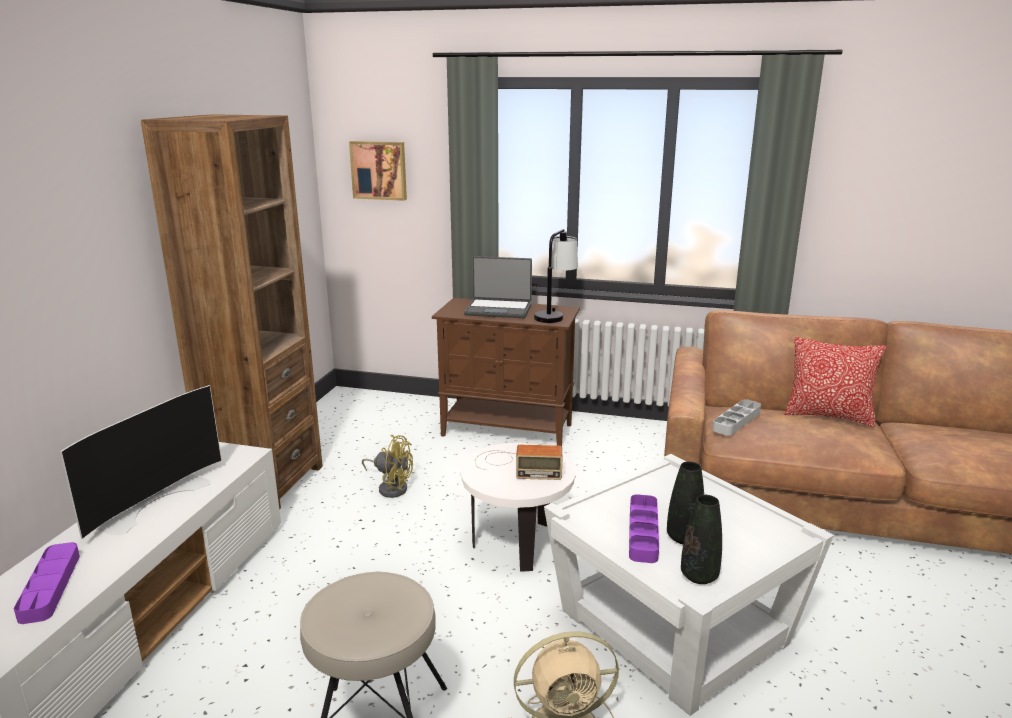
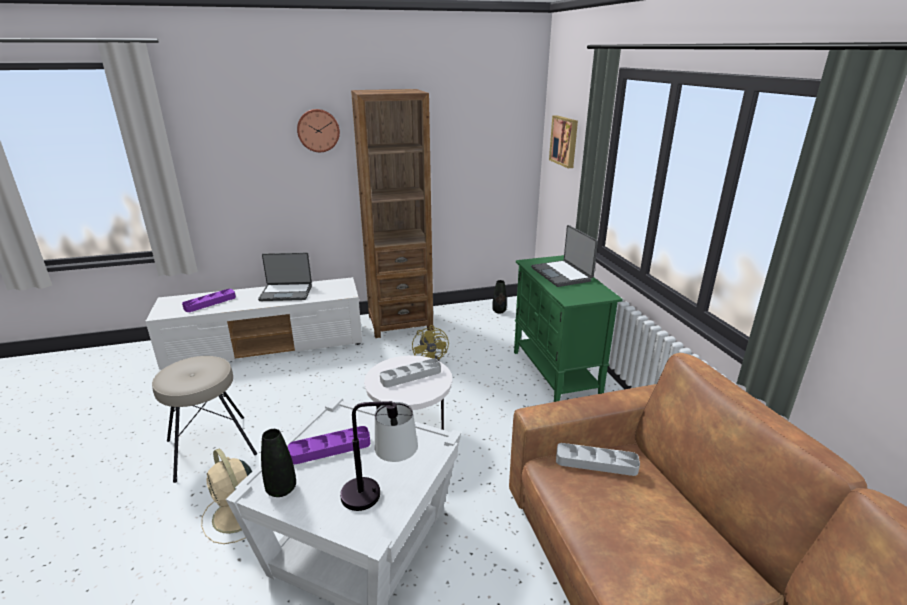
camera: 60 degrees right, 5 degrees up
television [60,385,222,539] -> laptop [258,252,312,301]
brown cabinet [432,298,580,446] -> green cabinet [514,255,623,402]
radio [475,445,562,480] -> grey tray [380,358,441,387]
table lamp [534,229,578,323] -> table lamp moved to [340,401,418,511]
black vase [667,462,704,544] -> black vase moved to [492,280,507,314]
pillow [785,337,886,427] -> none
none -> wall clock [297,109,340,152]

